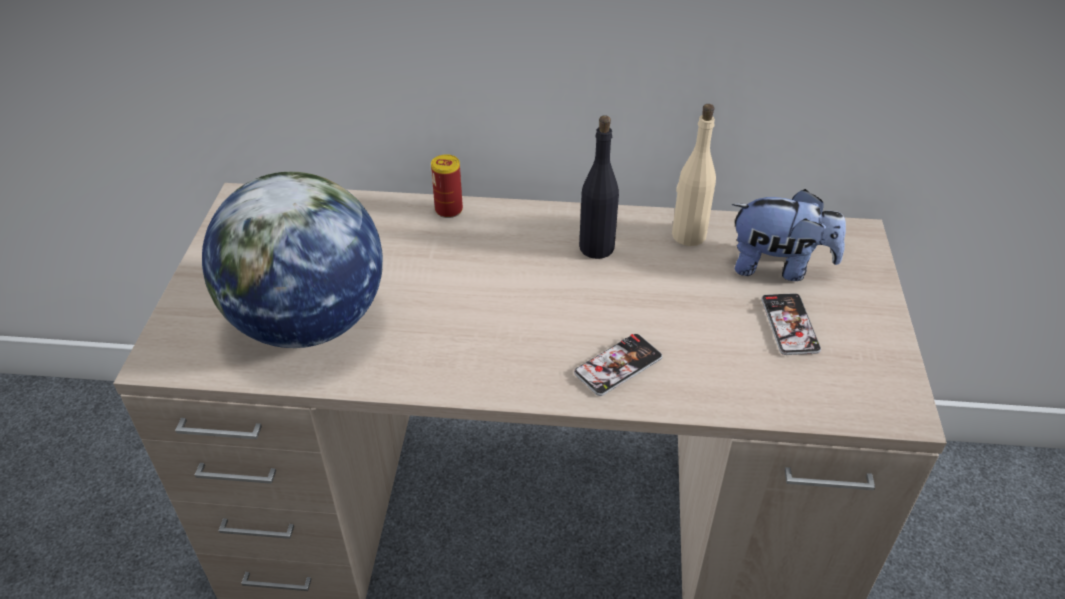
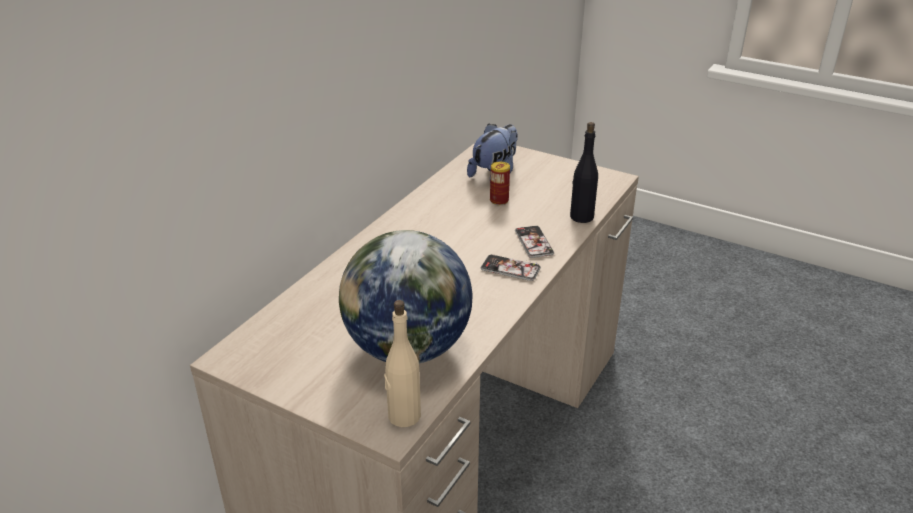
camera: 65 degrees left, 10 degrees down
can [431,154,463,218] -> can moved to [490,162,510,205]
black bottle [579,115,619,259] -> black bottle moved to [570,122,598,223]
beige bottle [672,104,716,246] -> beige bottle moved to [384,300,421,427]
phone [761,293,821,355] -> phone moved to [481,254,541,281]

